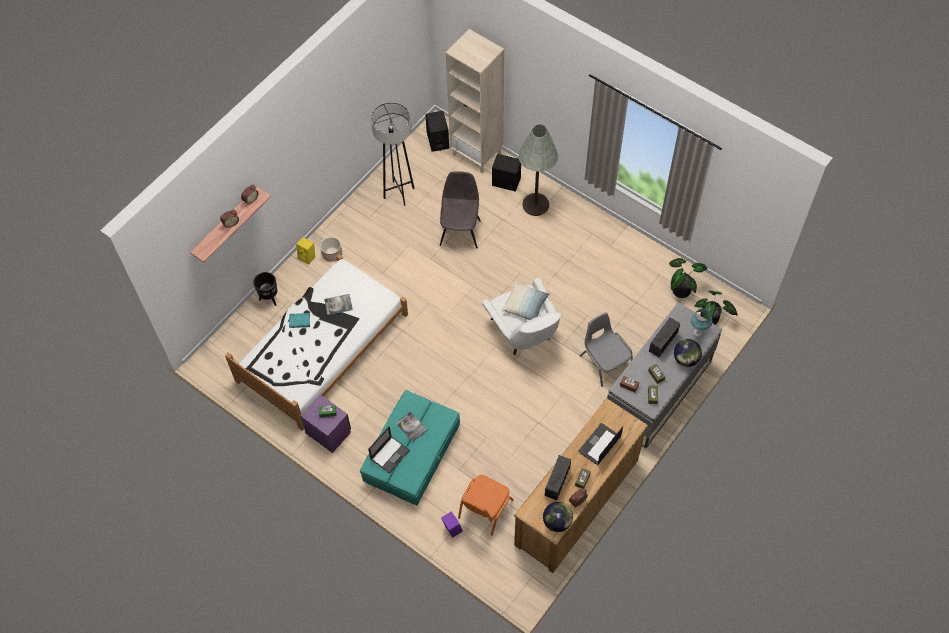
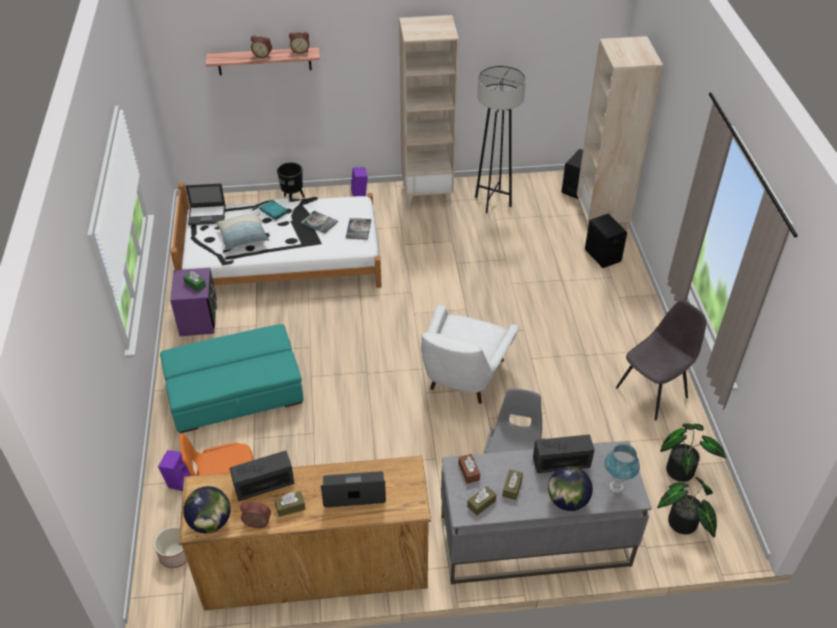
camera: 45 degrees right, 15 degrees down
yellow speaker [296,237,315,264] -> purple speaker [351,167,368,196]
planter [320,237,342,262] -> planter moved to [154,527,187,568]
laptop [368,426,410,474] -> laptop moved to [185,183,225,225]
book [396,411,428,442] -> book moved to [346,218,371,240]
grey chair [440,171,481,249] -> grey chair moved to [616,301,706,421]
pillow [502,281,550,320] -> pillow moved to [216,213,269,250]
grey floor lamp [518,124,558,216] -> none
none -> beige bookcase [399,15,459,207]

